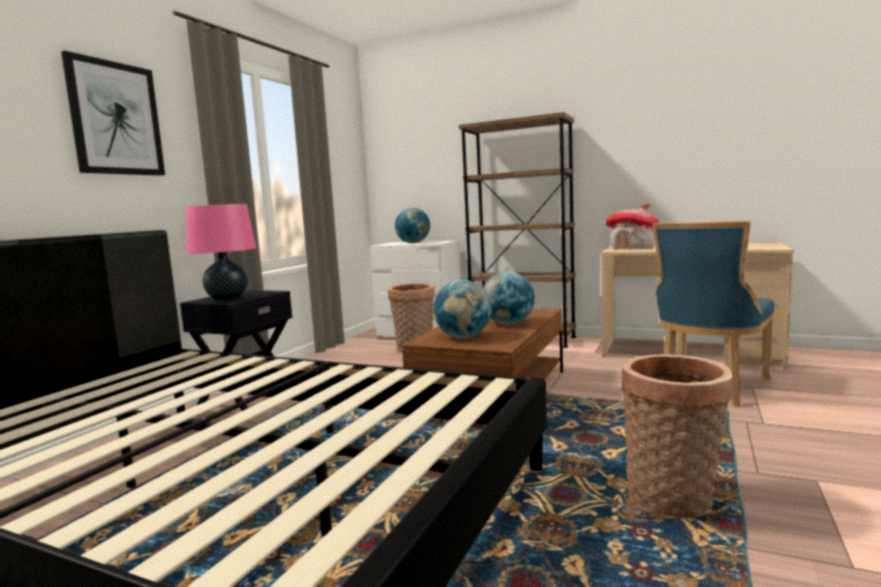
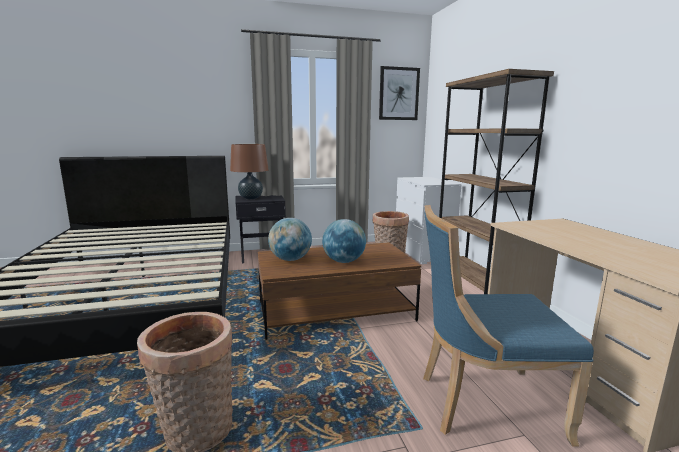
camera: 50 degrees right, 5 degrees up
picture [61,51,165,176] -> picture moved to [379,66,420,120]
pink table lamp [186,204,256,301] -> brown table lamp [230,144,269,199]
globe [395,207,430,243] -> none
toy house [605,204,658,250] -> none

